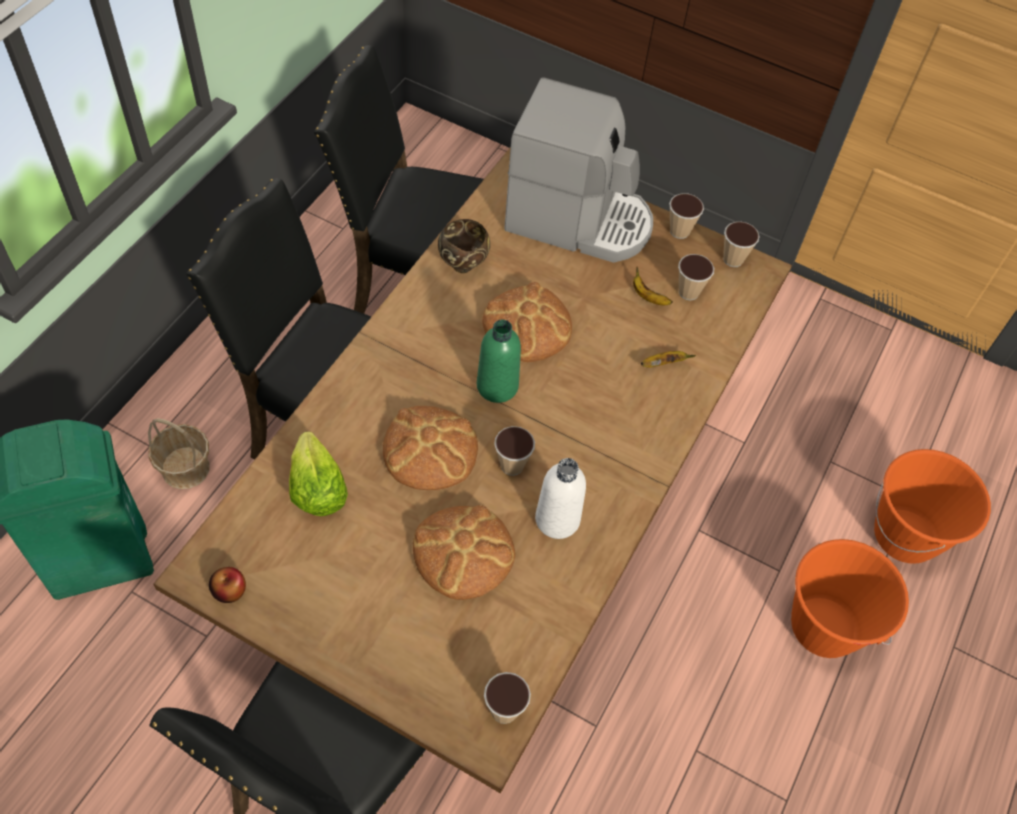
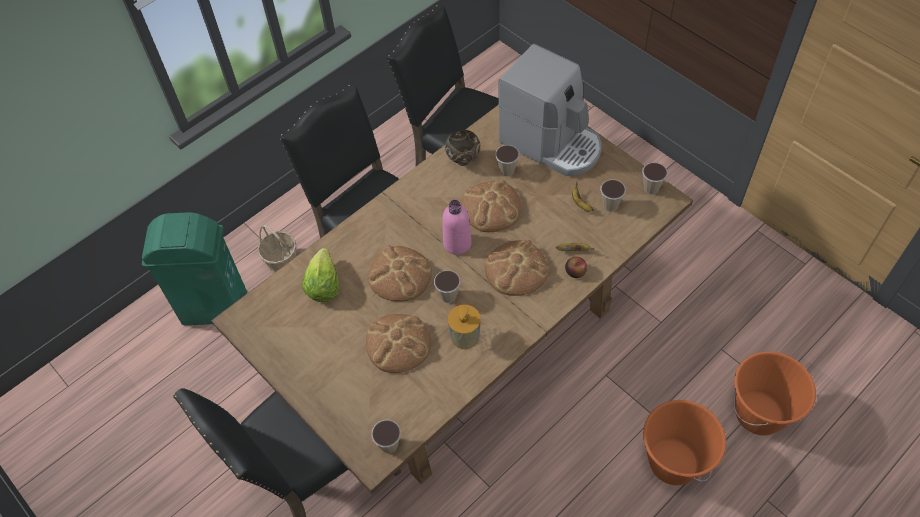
camera: 25 degrees right, 0 degrees up
apple [209,567,246,603] -> apple moved to [565,257,587,278]
green bottle [477,319,521,403] -> pink bottle [442,200,471,255]
white bottle [535,458,586,539] -> soap dispenser [448,305,481,349]
cup [669,193,704,239] -> cup moved to [495,145,520,176]
none -> bread [485,240,548,296]

